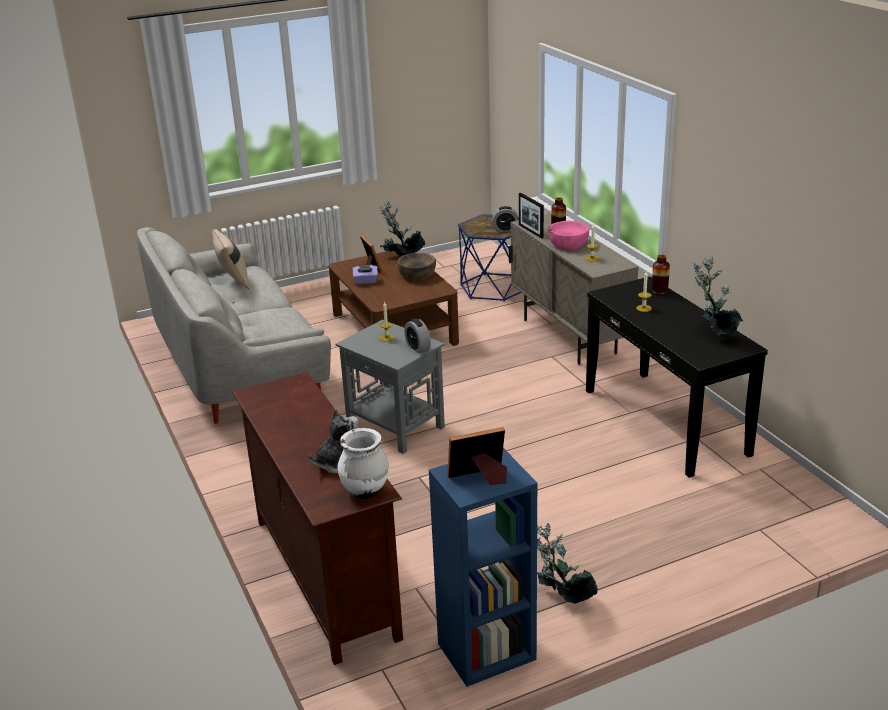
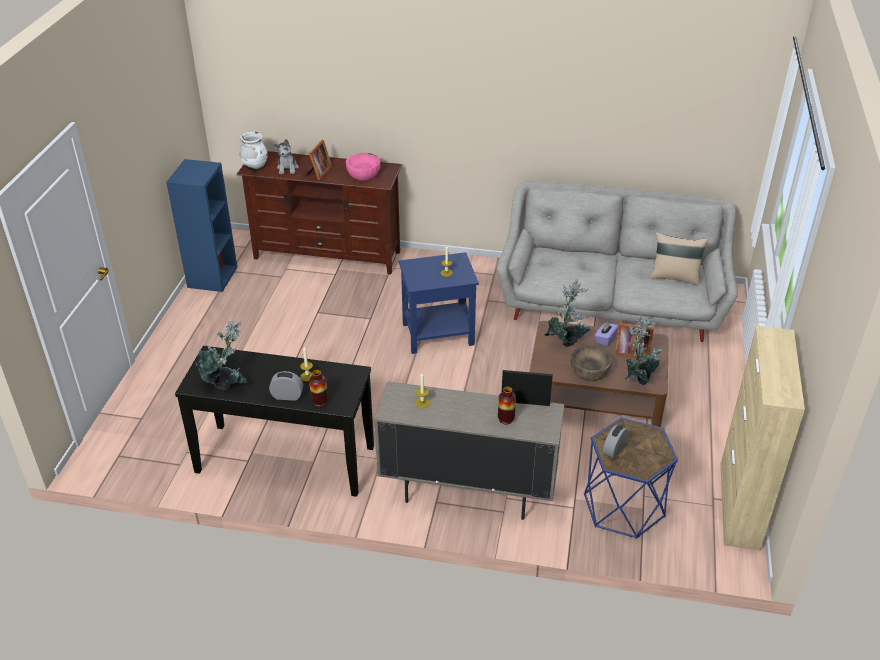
camera: 125 degrees right, 10 degrees up
grey side table [336,320,445,454] -> blue side table [398,252,479,354]
alarm clock [404,319,431,353] -> alarm clock moved to [269,371,303,401]
picture frame [447,427,507,485] -> picture frame moved to [306,140,332,180]
potted plant [537,523,598,604] -> potted plant moved to [545,279,590,347]
pink bowl [548,221,589,250] -> pink bowl moved to [346,153,381,180]
none -> beige cabinet [721,326,805,551]

